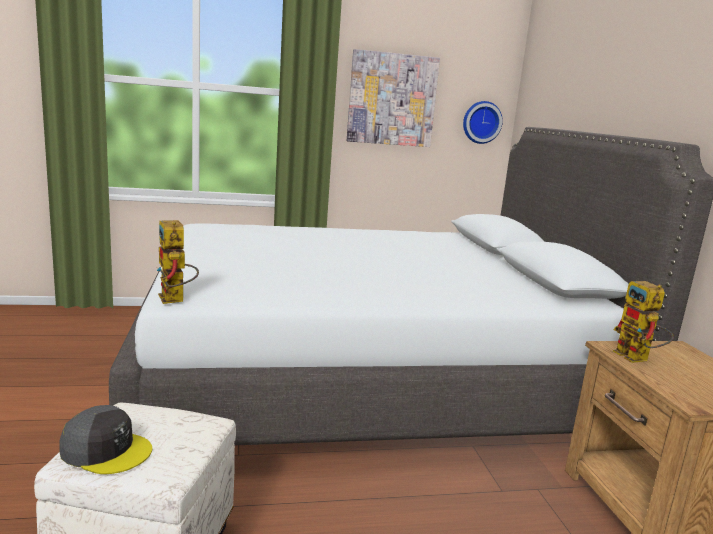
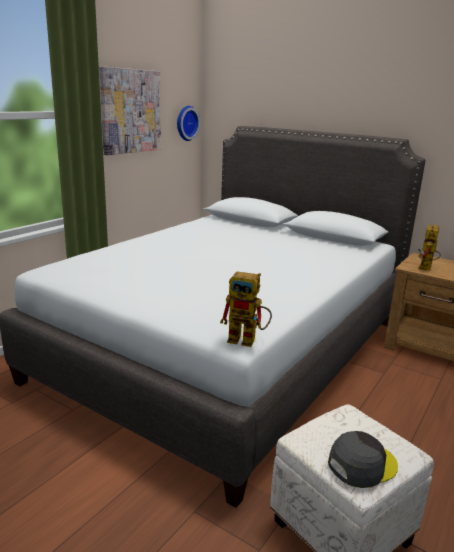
camera: 45 degrees left, 5 degrees up
toy robot [613,281,674,363] -> toy robot turned 90 degrees clockwise [418,224,441,271]

